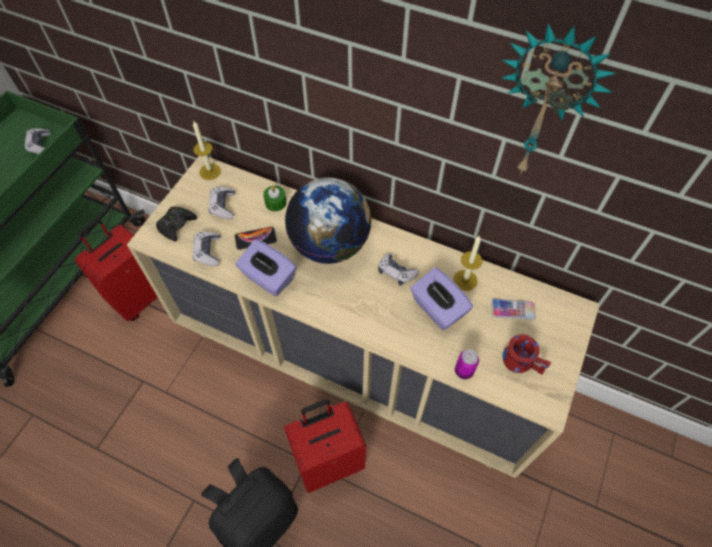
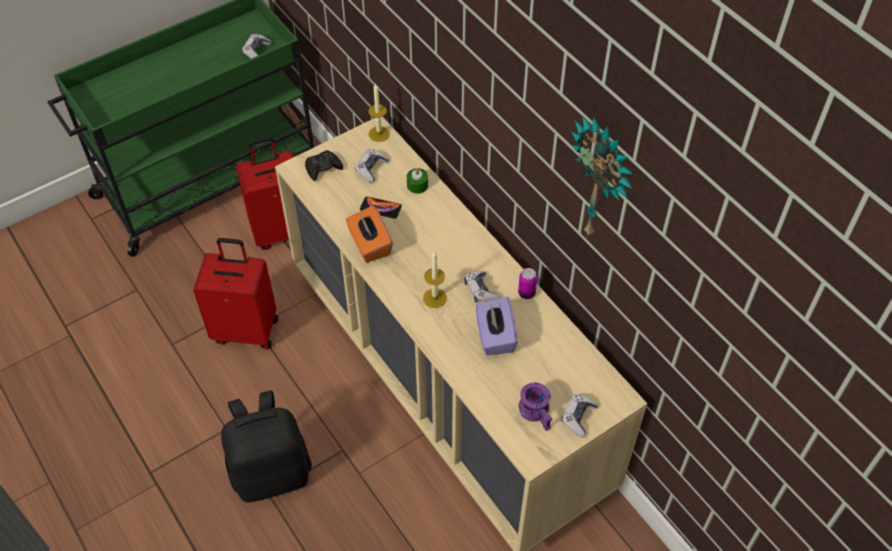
camera: 30 degrees right, 5 degrees down
game controller [193,232,221,266] -> game controller moved to [561,394,598,438]
purple tissue box [235,239,297,297] -> orange tissue box [346,205,393,262]
red suitcase [284,399,366,493] -> red suitcase moved to [193,238,278,349]
globe [285,177,371,264] -> none
candle [454,235,482,291] -> candle moved to [423,251,447,308]
can [455,349,479,379] -> can moved to [518,268,537,299]
phone [491,299,536,320] -> none
red mug [503,334,551,375] -> purple mug [518,382,552,431]

